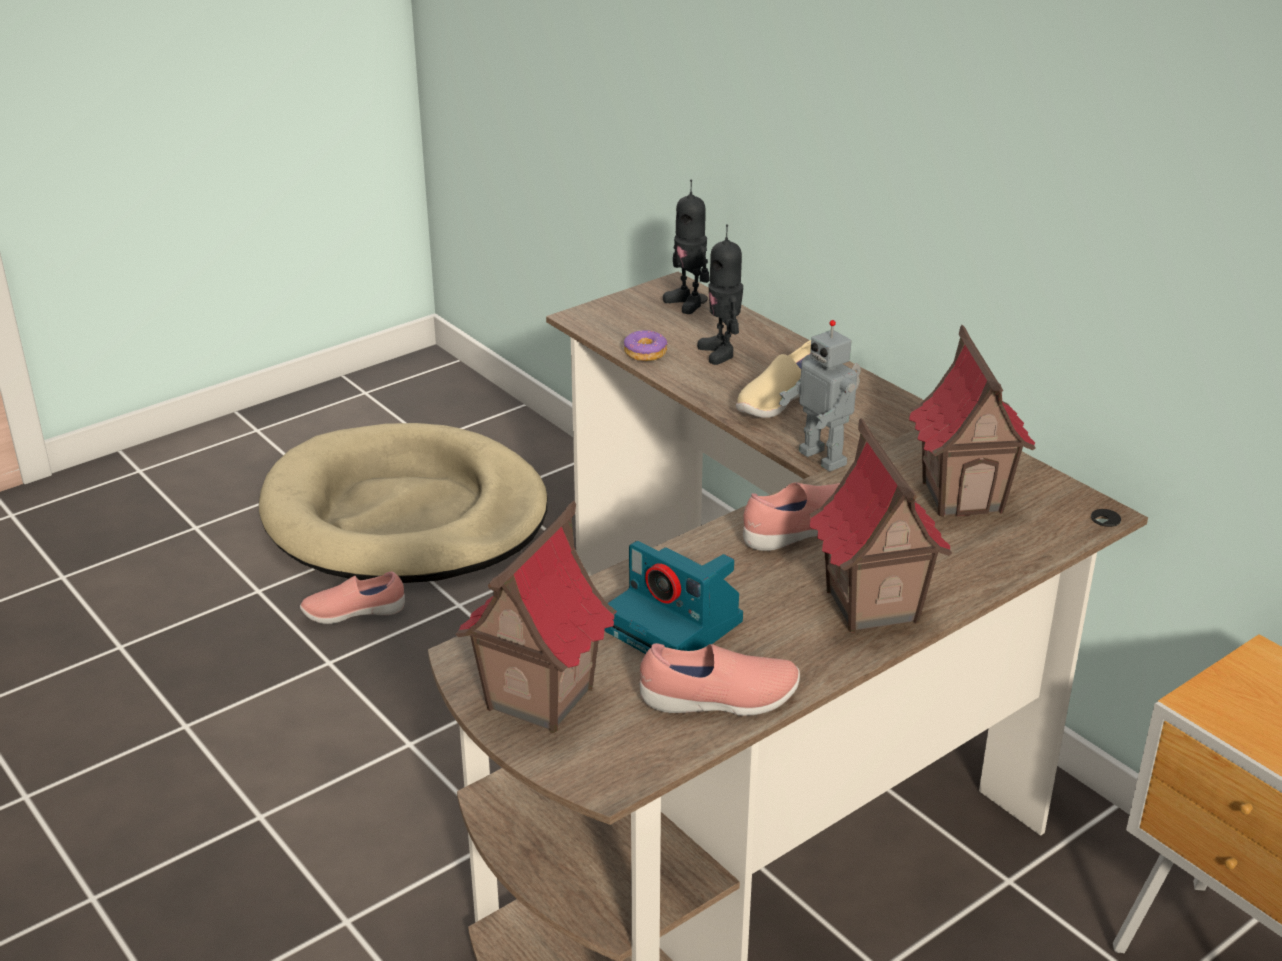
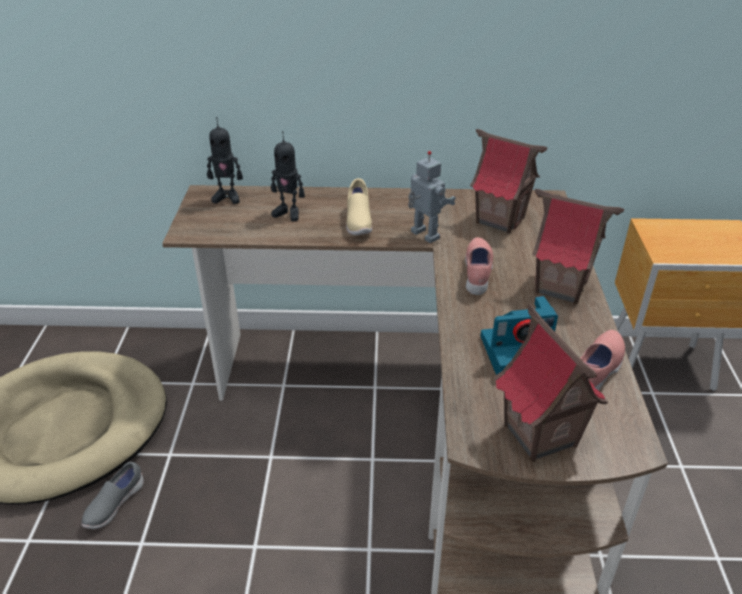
camera: 50 degrees left, 5 degrees up
pink shoe [300,572,405,624] -> grey shoe [81,462,144,529]
donut [624,330,668,361] -> none
toy robot [779,320,861,472] -> toy robot turned 135 degrees counterclockwise [408,151,456,243]

